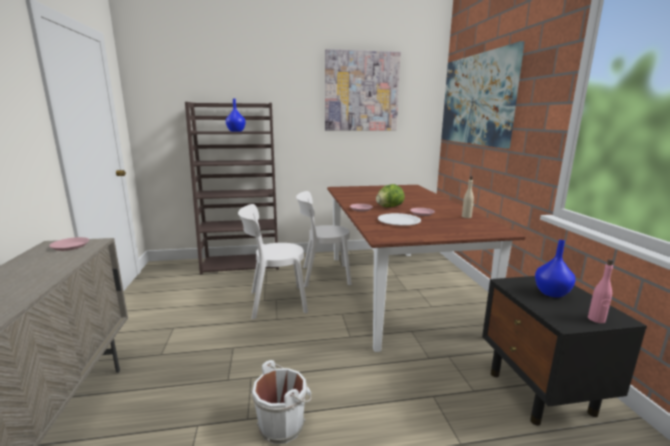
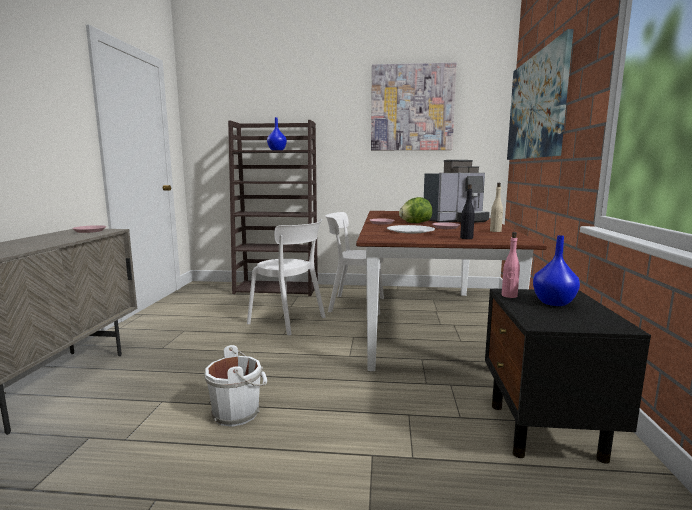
camera: 15 degrees right, 5 degrees down
white chair [238,204,308,319] -> white chair turned 150 degrees counterclockwise [247,219,326,335]
pink bottle [588,259,613,323] -> pink bottle moved to [502,232,520,298]
none -> coffee machine [424,160,490,223]
none -> black bottle [460,184,475,239]

